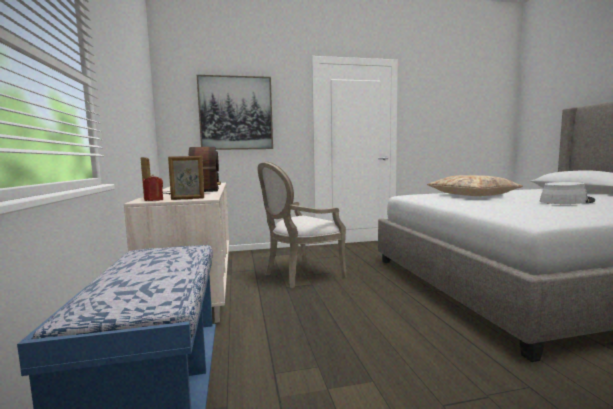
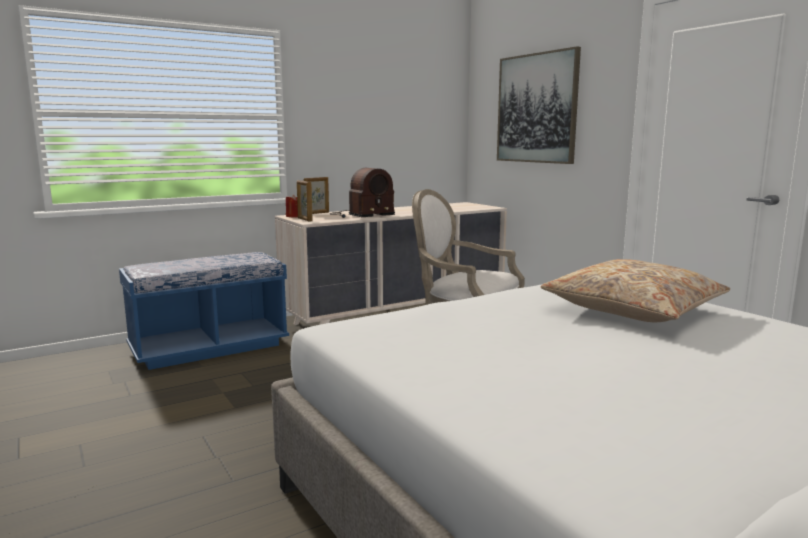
camera: 70 degrees right, 5 degrees up
grey hat [540,182,595,204] -> none

